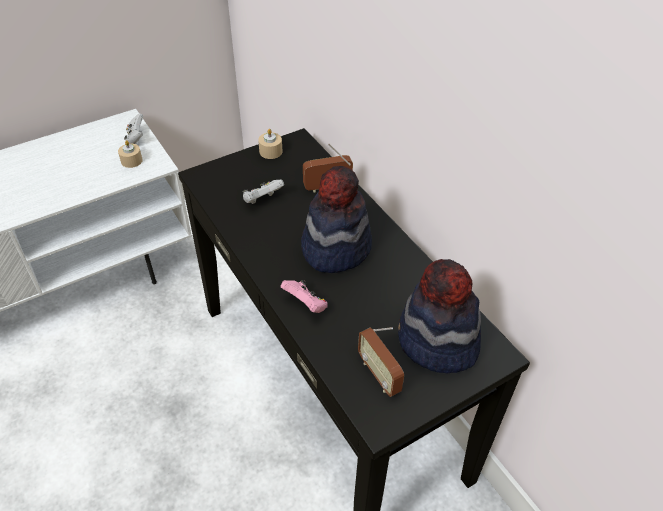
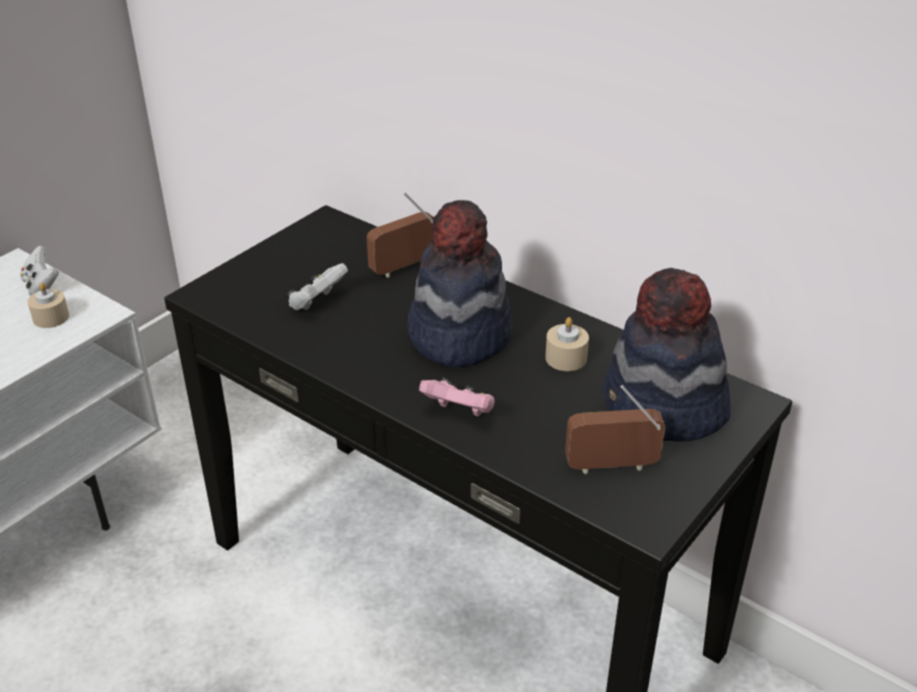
camera: 20 degrees left, 10 degrees down
beige candle [258,129,282,159] -> beige candle moved to [545,317,589,371]
radio [358,327,404,397] -> radio turned 135 degrees clockwise [565,385,665,474]

